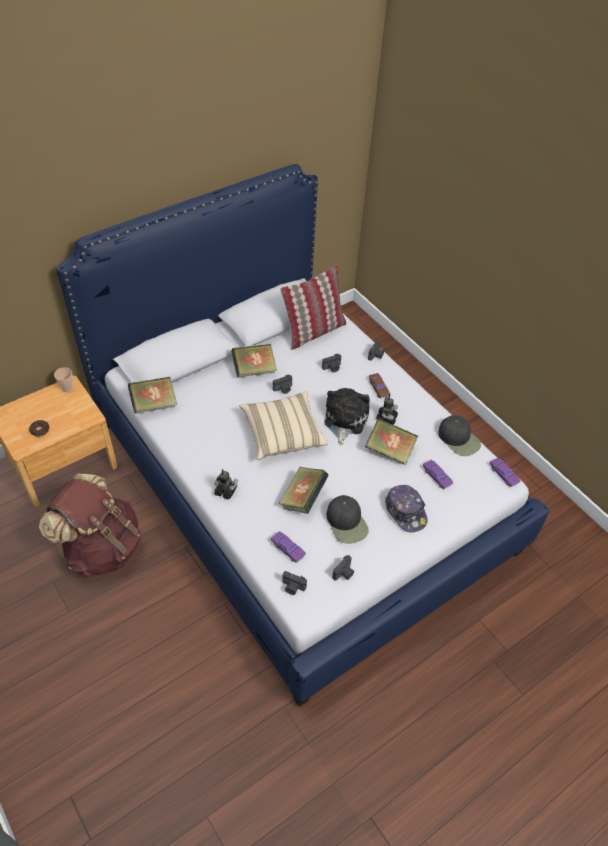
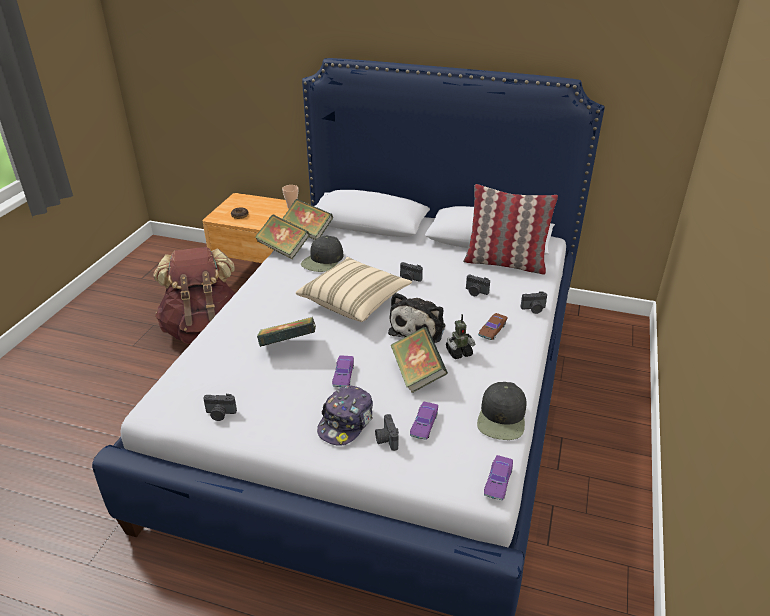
camera: 55 degrees right, 15 degrees down
toy robot [214,469,238,499] -> none
book [231,344,277,377] -> book moved to [255,214,310,260]
purple toy car [271,531,306,562] -> purple toy car moved to [332,355,354,387]
camera [282,571,307,595] -> camera moved to [375,414,399,451]
plush toy [324,388,370,445] -> plush toy turned 135 degrees clockwise [388,292,445,343]
black cap [326,495,369,544] -> black cap moved to [301,235,344,272]

